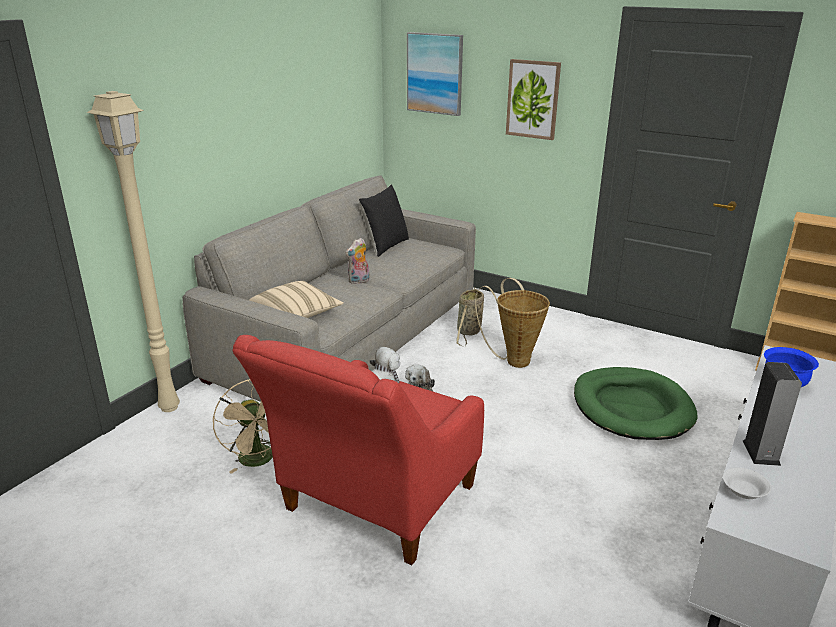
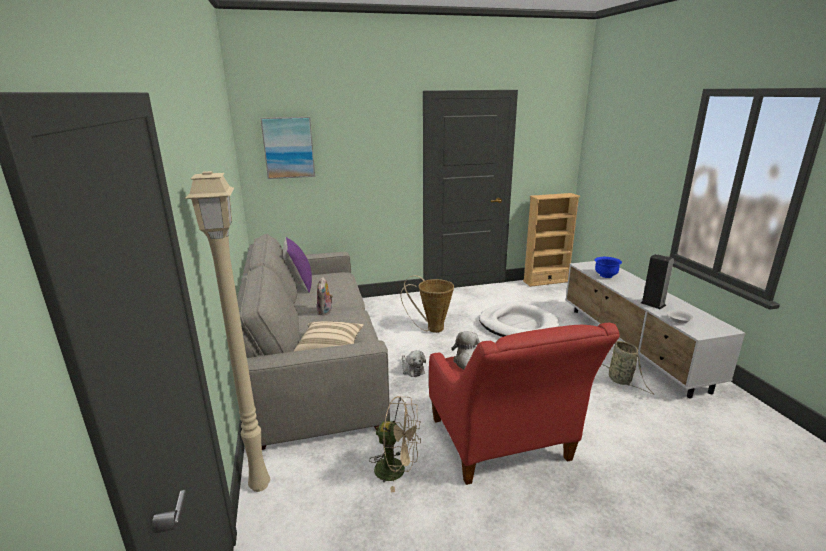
camera: 45 degrees left, 5 degrees down
black pillow [359,184,409,257] -> purple pillow [283,237,312,293]
basket [456,287,484,347] -> basket moved to [601,341,655,395]
picture [506,59,561,140] -> none
green dog bed [574,367,698,440] -> white dog bed [479,302,559,337]

